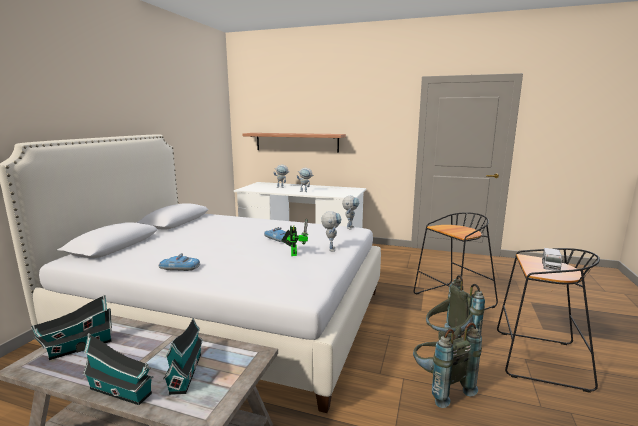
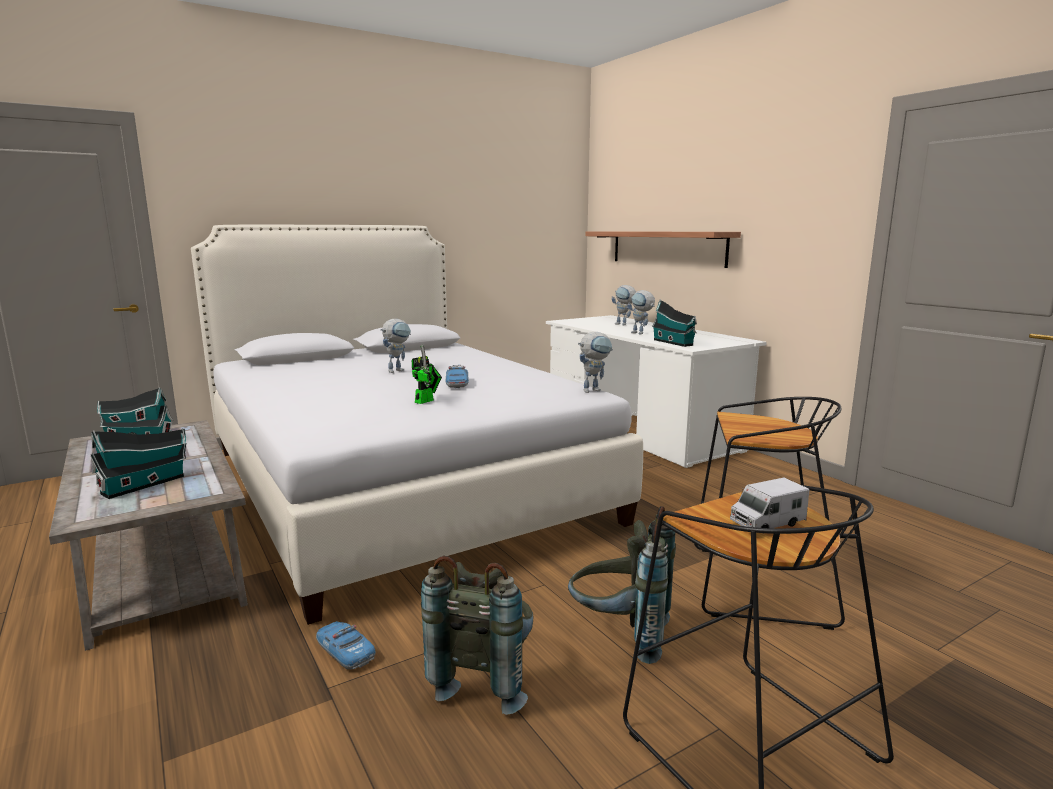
camera: 40 degrees right, 0 degrees up
toy house [83,334,154,405] -> toy house moved to [652,299,697,347]
toy car [159,254,200,271] -> toy car moved to [316,621,376,670]
toy robot [321,211,341,252] -> toy robot moved to [380,319,411,373]

